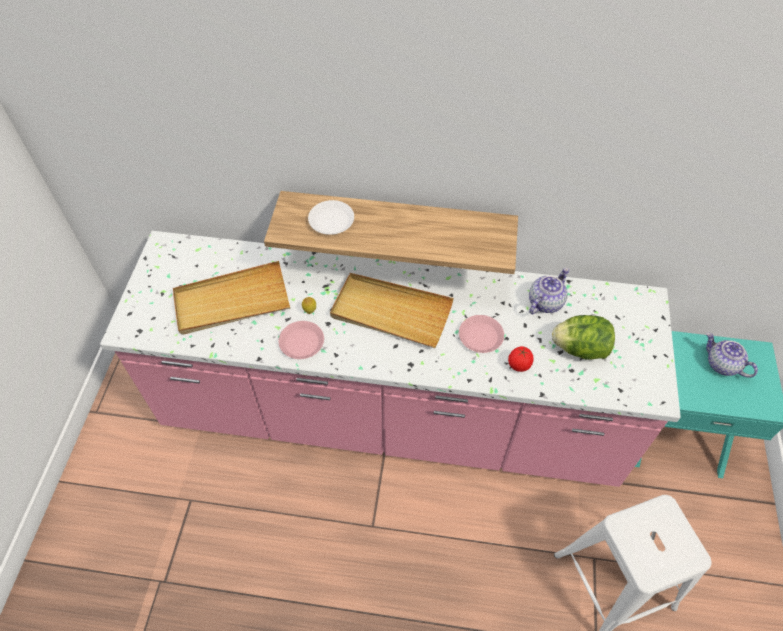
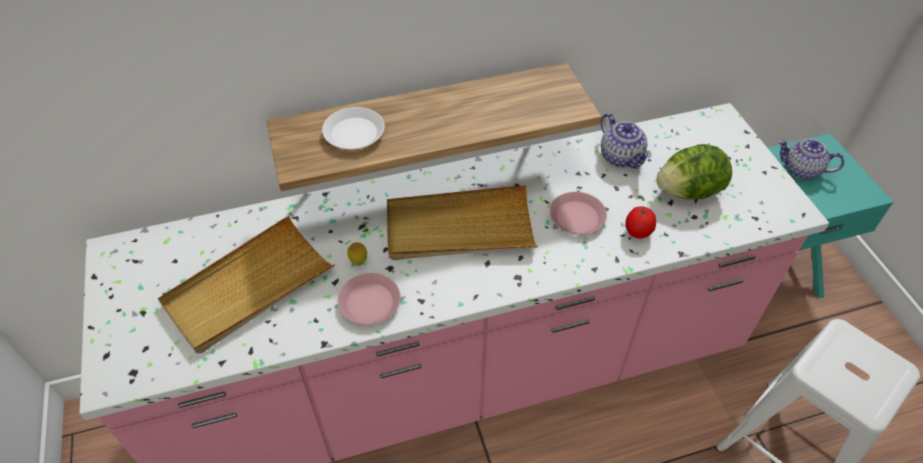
camera: 25 degrees left, 5 degrees down
teapot [529,268,569,314] -> teapot turned 135 degrees clockwise [601,113,652,169]

